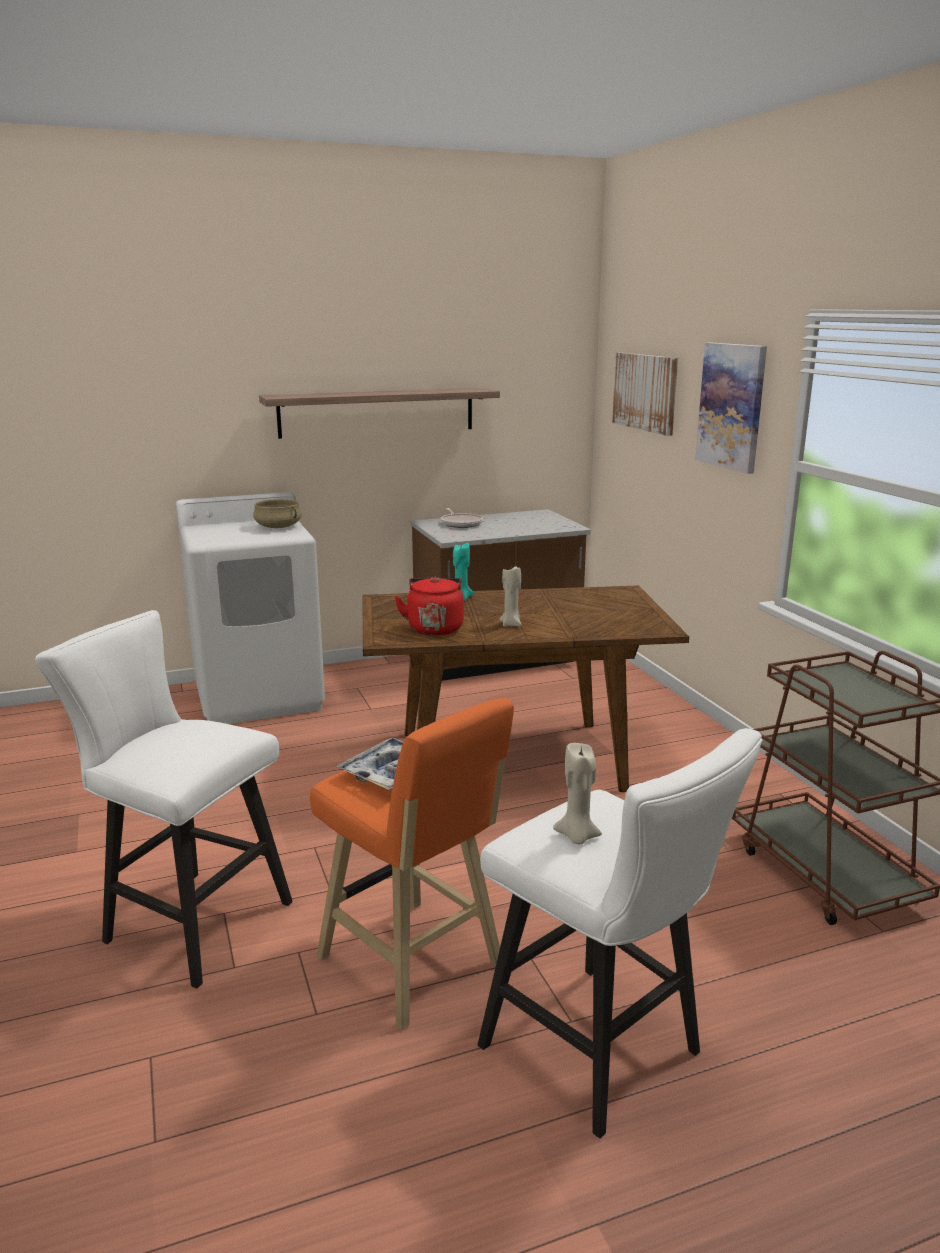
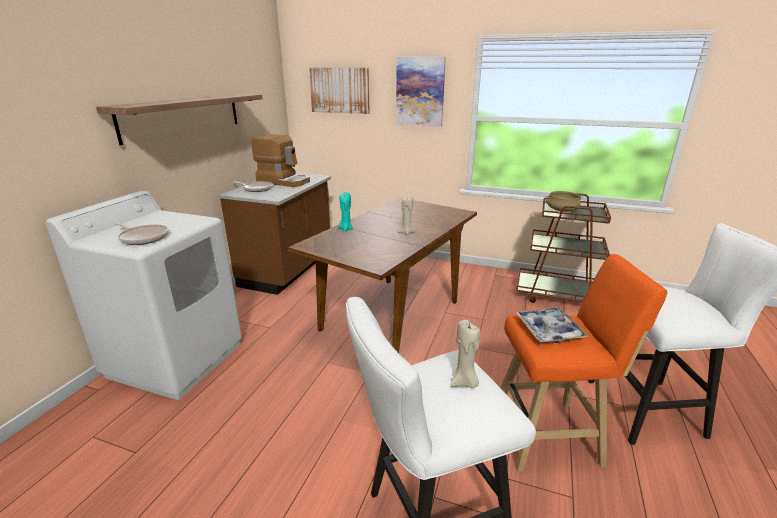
camera: 50 degrees left, 5 degrees up
beige cooking pot [253,499,302,528] -> beige cooking pot moved to [546,191,581,212]
red kettle [394,577,464,636] -> none
beige candle [553,743,602,845] -> beige candle moved to [451,319,480,388]
none -> frying pan [115,223,169,245]
none -> coffee machine [251,134,310,187]

